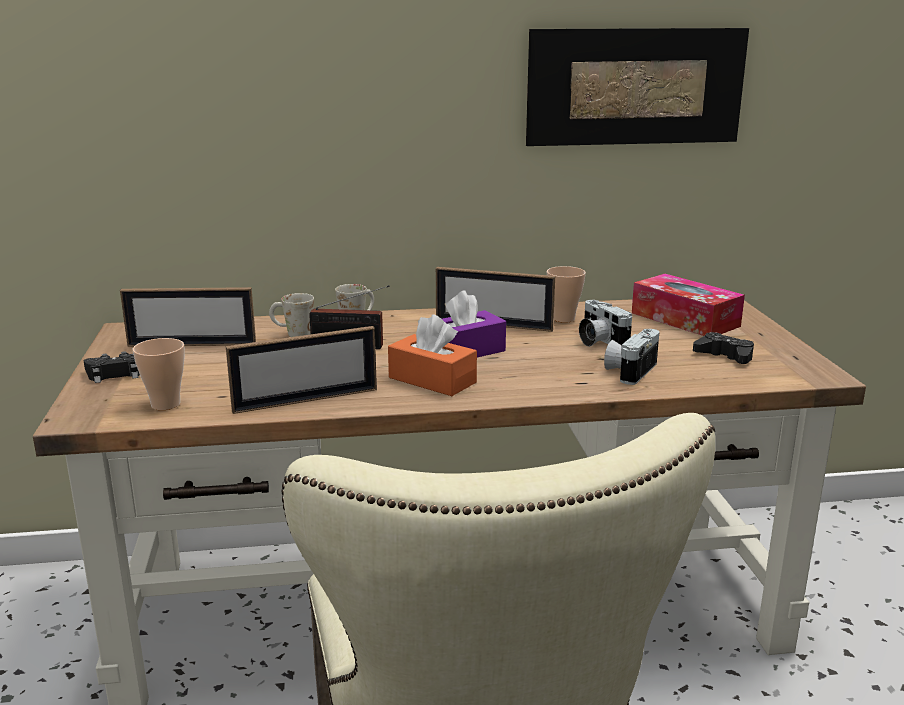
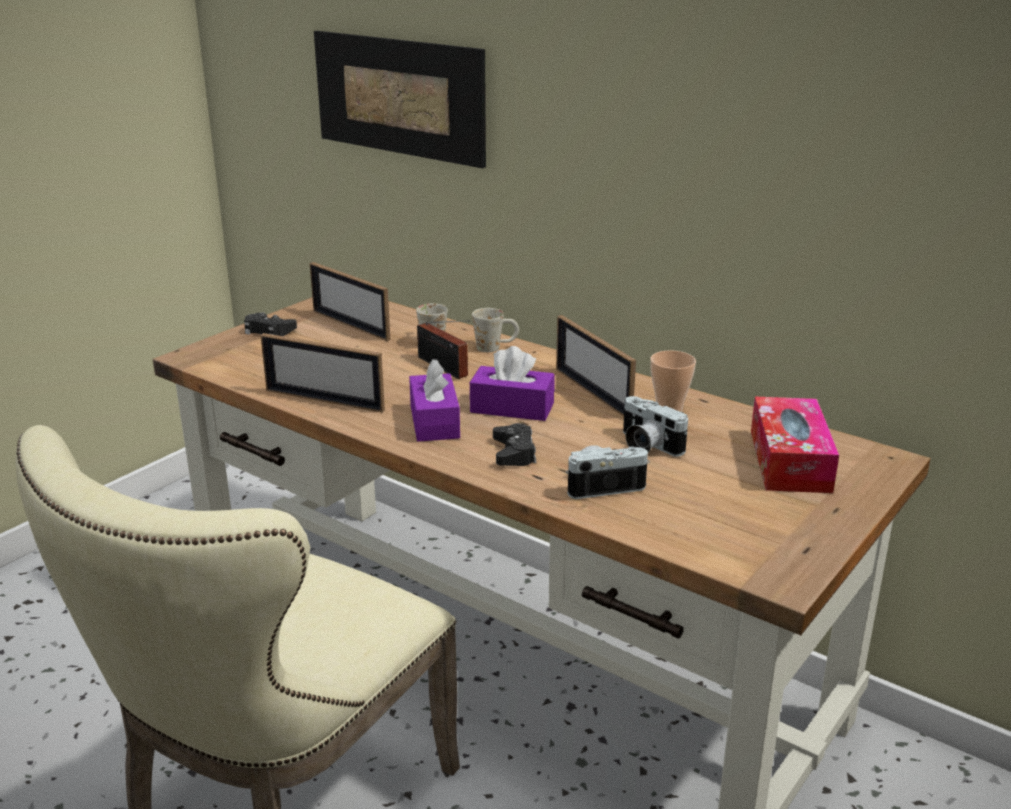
camera: 45 degrees right, 5 degrees up
cup [133,338,185,410] -> none
orange tissue box [388,314,477,396] -> purple tissue box [409,359,460,442]
picture [526,28,749,146] -> picture moved to [314,31,486,168]
camera [579,300,632,347] -> camera turned 60 degrees counterclockwise [623,396,688,457]
black game controller [693,332,754,364] -> black game controller moved to [493,423,537,466]

